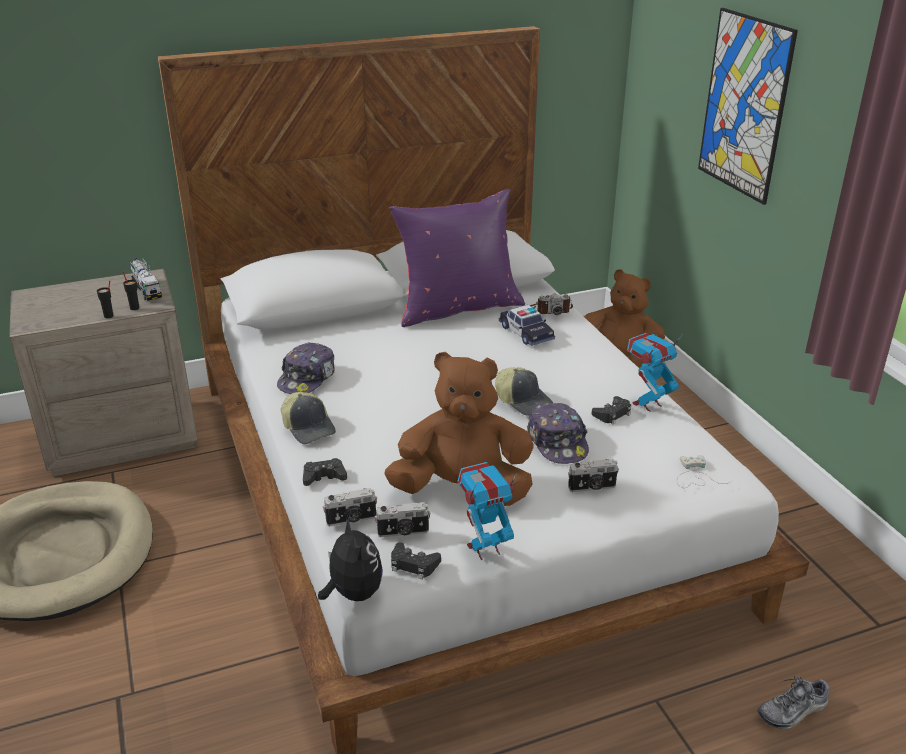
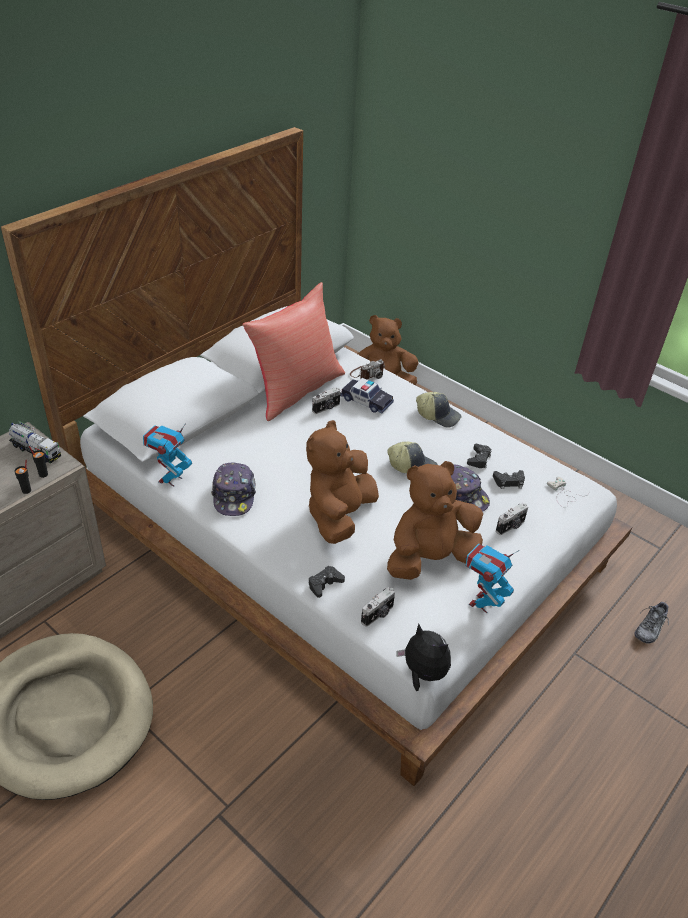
camera: 30 degrees left, 10 degrees up
cap [281,392,336,444] -> cap moved to [416,392,462,428]
camera [375,502,431,537] -> camera moved to [312,387,341,414]
purple pillow [389,189,525,327] -> red pillow [243,282,345,421]
black game controller [391,542,441,580] -> black game controller moved to [493,470,525,489]
toy robot [627,333,683,412] -> toy robot moved to [143,425,192,486]
picture [698,8,798,205] -> none
none -> brown plush toy [306,420,379,544]

